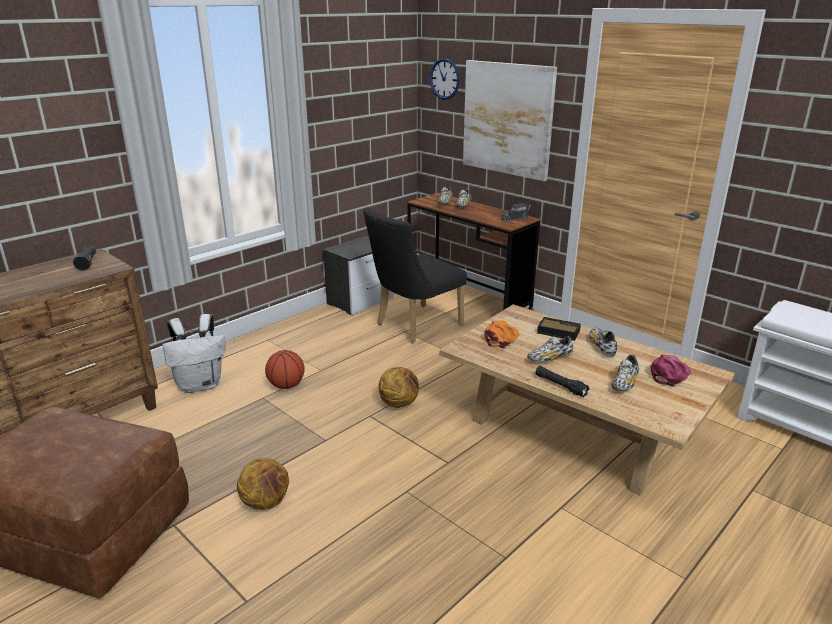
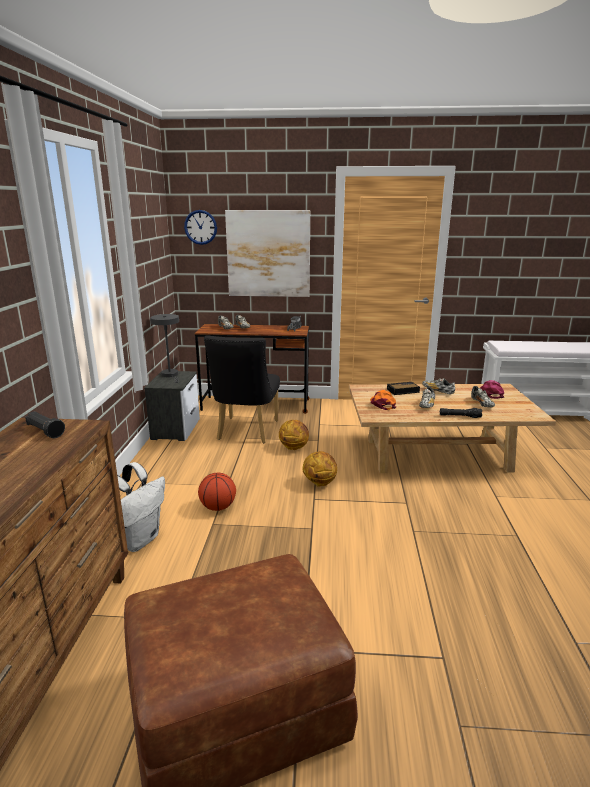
camera: 40 degrees left, 5 degrees down
basketball [237,458,289,510] -> basketball moved to [279,420,309,450]
none -> grey table lamp [150,314,179,383]

